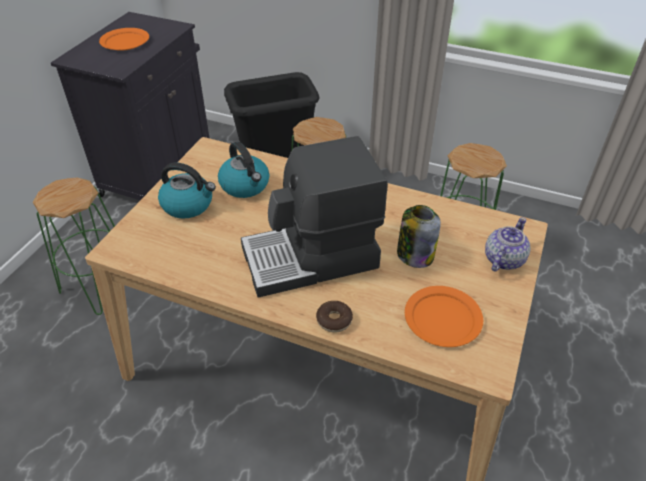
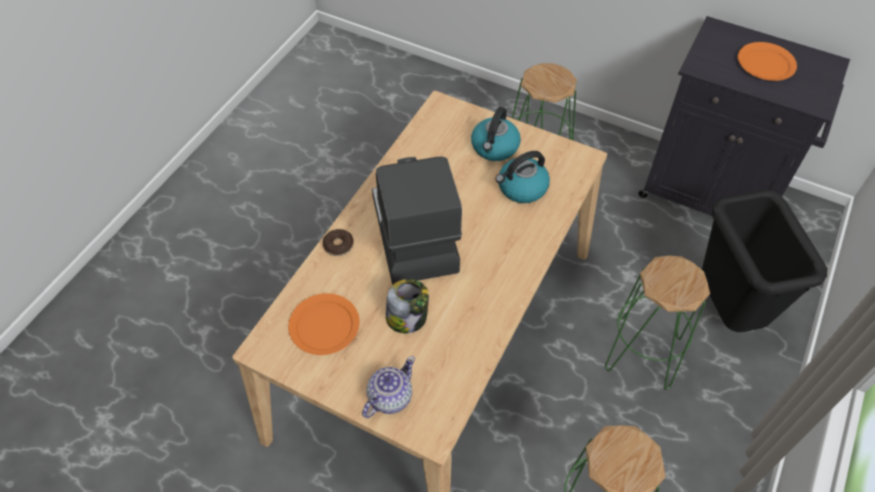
camera: 95 degrees right, 10 degrees up
teapot [485,217,531,272] -> teapot turned 90 degrees counterclockwise [362,356,415,418]

